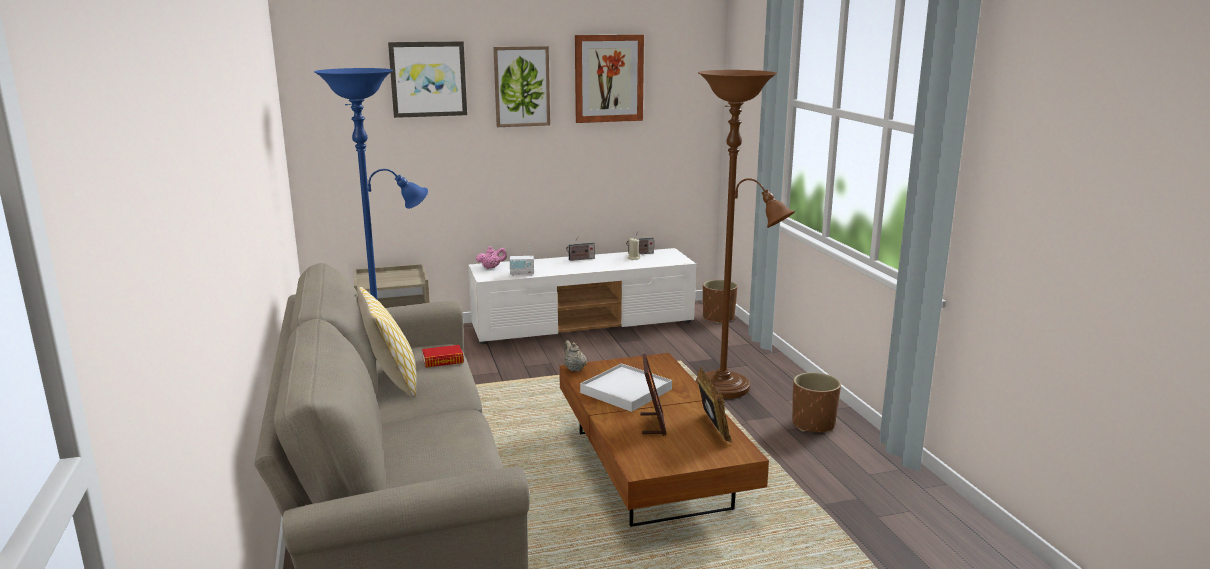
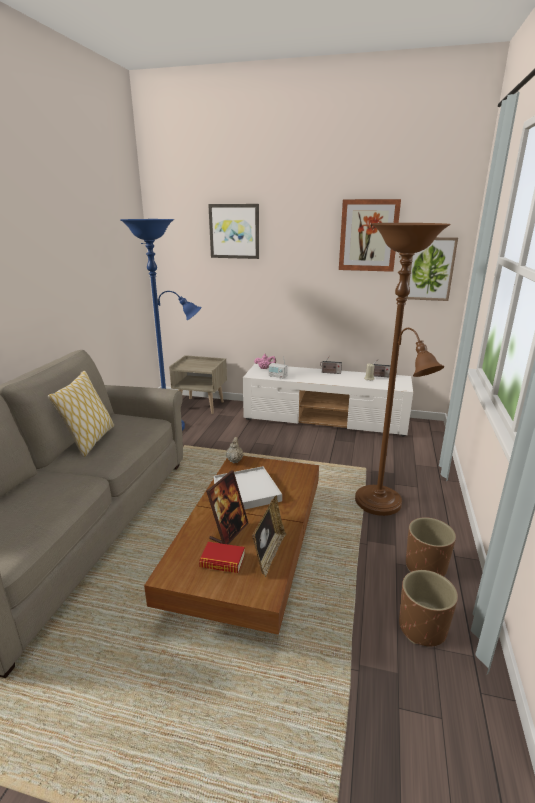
camera: 30 degrees right, 5 degrees up
book [422,345,464,368] -> book moved to [199,542,245,573]
picture [493,46,550,127] -> picture moved to [405,237,458,301]
brown planter [703,280,738,323] -> brown planter moved to [399,570,458,647]

